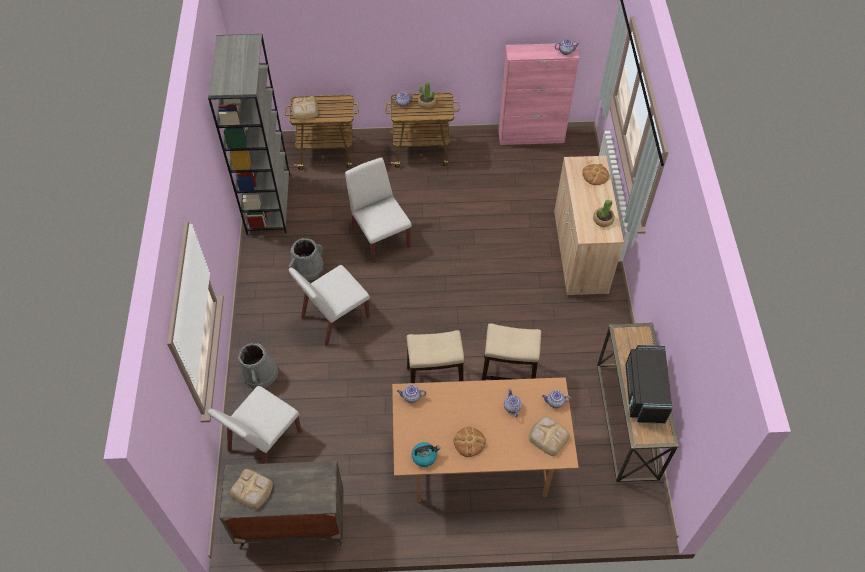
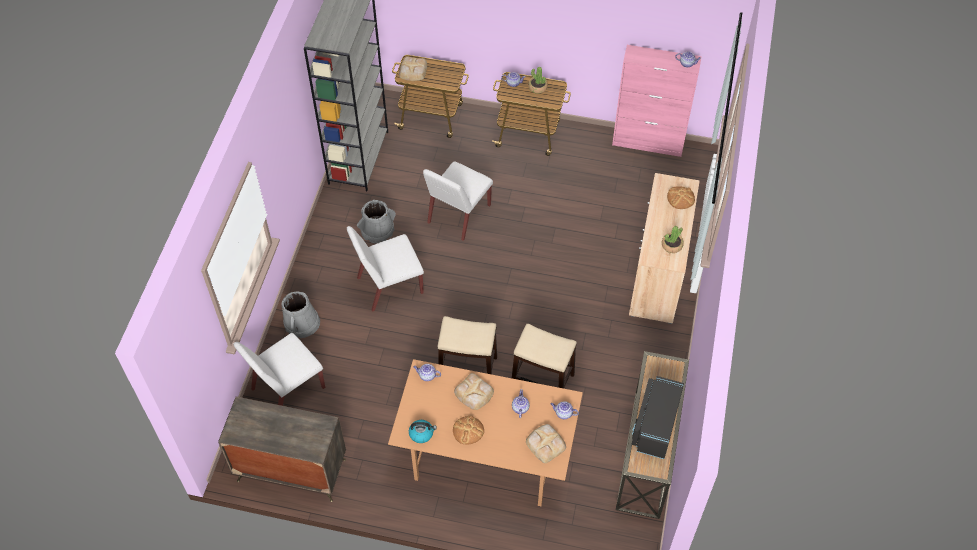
camera: 15 degrees right, 0 degrees up
bread [230,469,273,509] -> bread moved to [454,373,494,410]
white chair [345,158,412,263] -> white chair turned 135 degrees counterclockwise [423,161,493,241]

